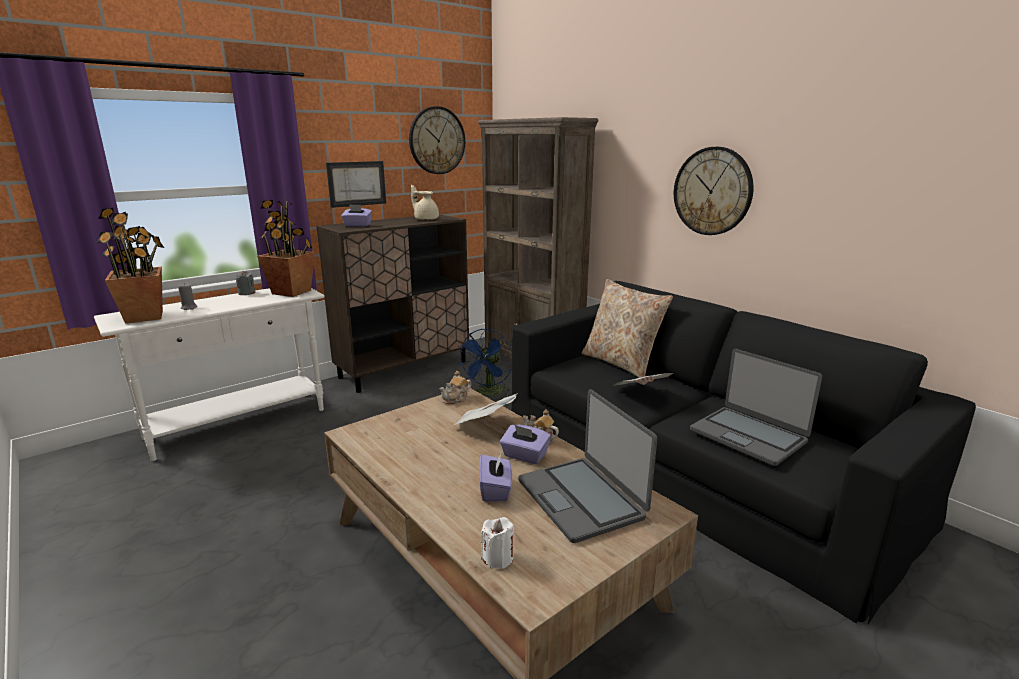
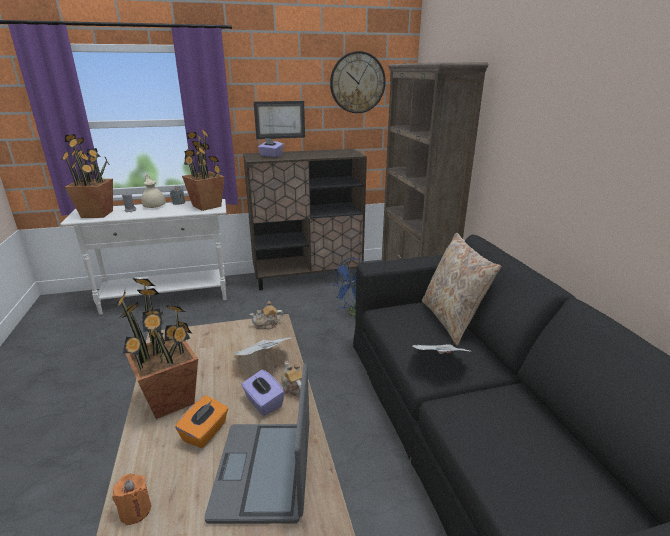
camera: 25 degrees right, 5 degrees up
beige teapot [411,185,439,220] -> beige teapot moved to [141,173,166,208]
purple tissue box [479,453,512,502] -> orange tissue box [175,396,228,448]
white candle [481,517,514,569] -> orange candle [112,474,151,525]
wall clock [674,147,754,235] -> none
laptop [690,349,822,466] -> none
none -> potted plant [117,278,198,419]

